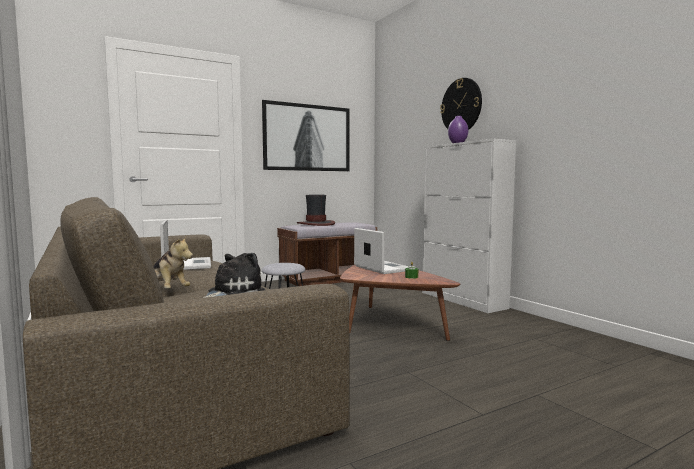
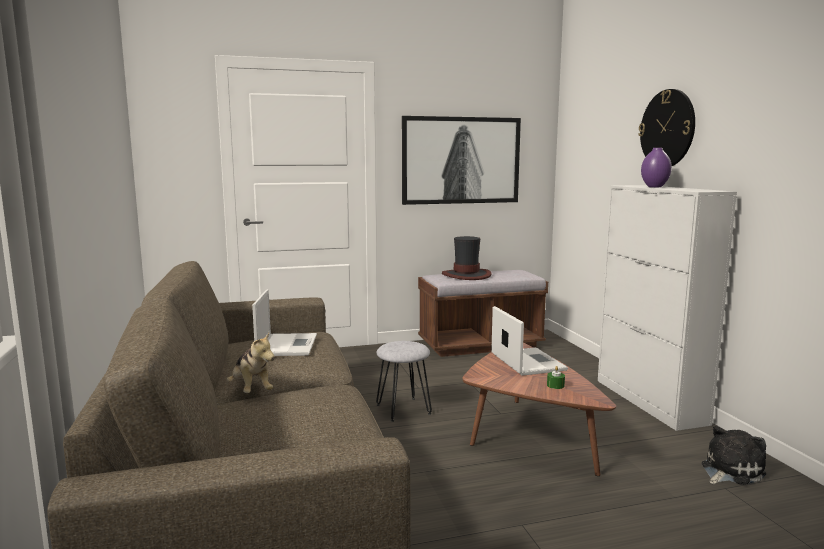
camera: 15 degrees right, 5 degrees up
plush toy [203,253,266,298] -> plush toy moved to [701,426,766,485]

